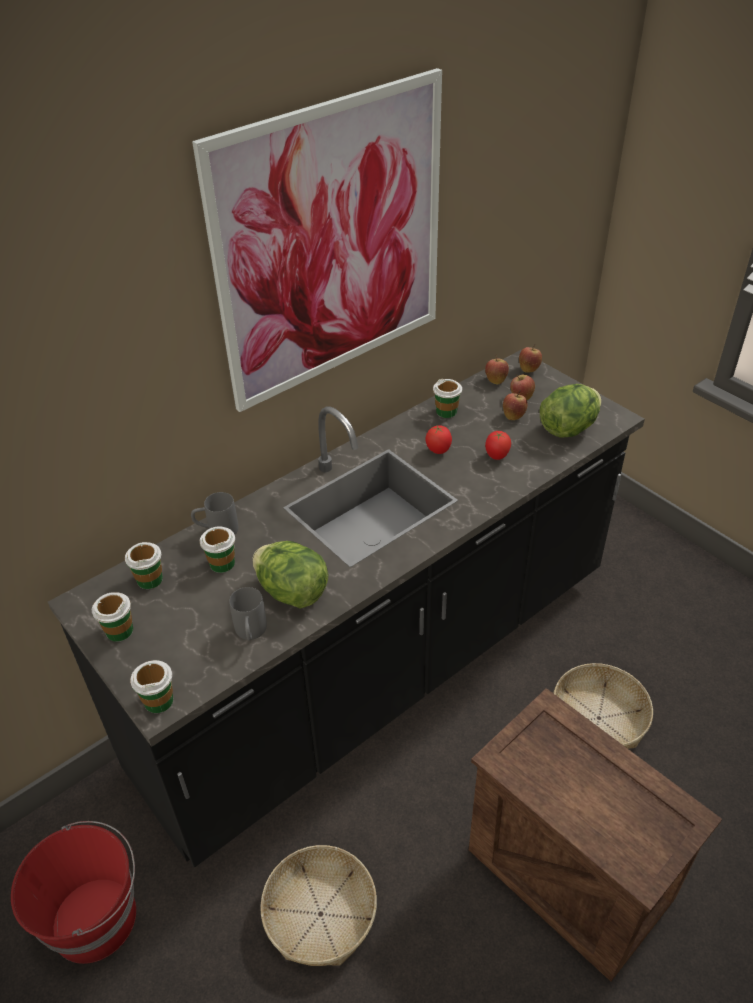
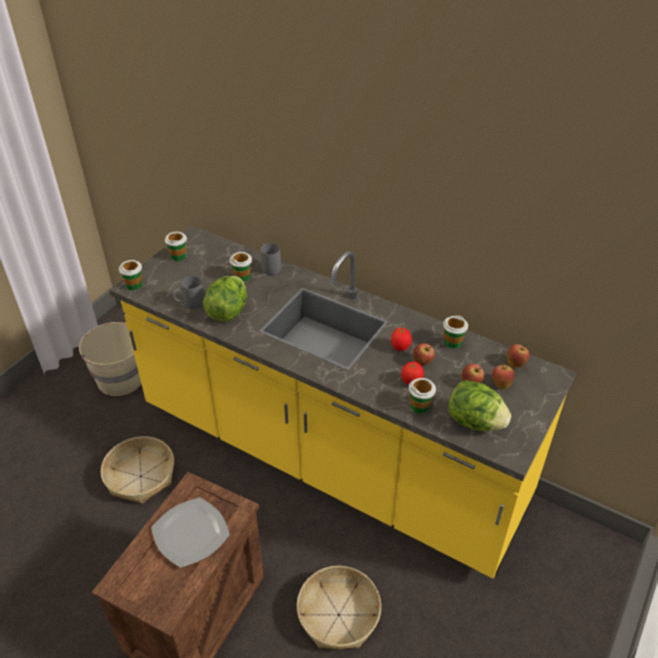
camera: 70 degrees right, 0 degrees up
red bucket [11,821,136,964] -> beige bucket [79,322,141,396]
black counter [48,350,645,867] -> yellow counter [109,226,576,578]
cup [125,542,163,589] -> cup moved to [409,378,436,414]
picture [192,68,442,412] -> none
apple [519,344,542,373] -> apple moved to [413,343,435,366]
none -> plate [151,497,230,568]

